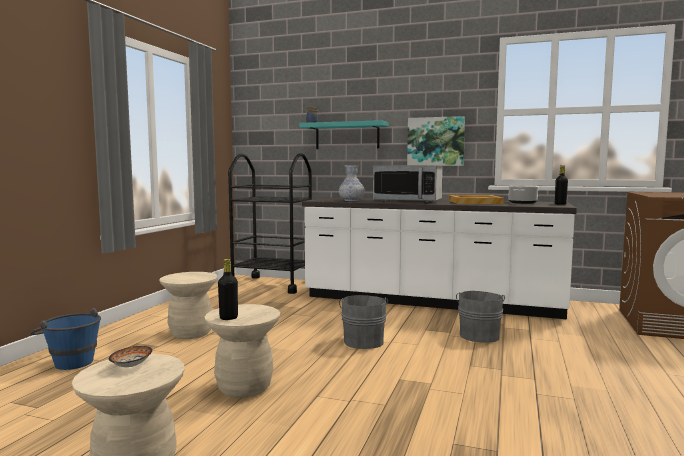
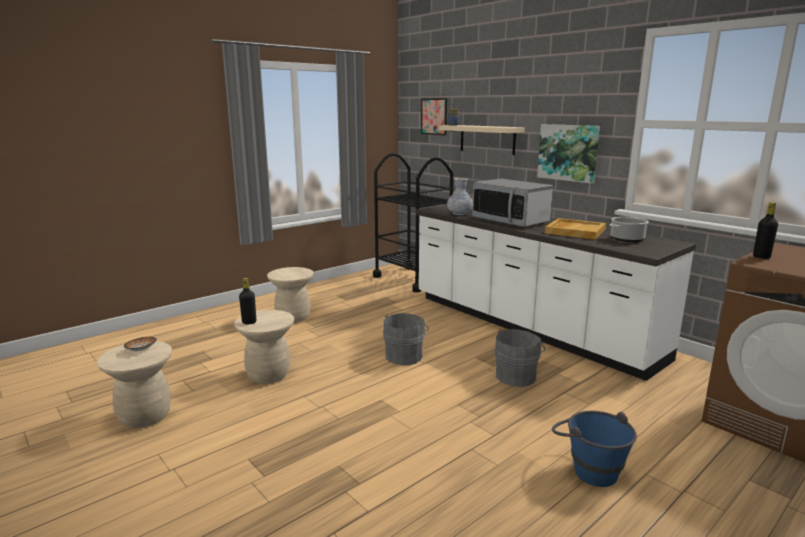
camera: 30 degrees right, 10 degrees up
blue bucket [30,308,101,370] -> blue bucket moved to [552,411,637,487]
turquoise shelf [299,120,389,149] -> beige shelf [439,125,525,155]
black bottle [555,165,568,205] -> black bottle moved to [753,202,778,259]
none -> picture [421,98,447,135]

